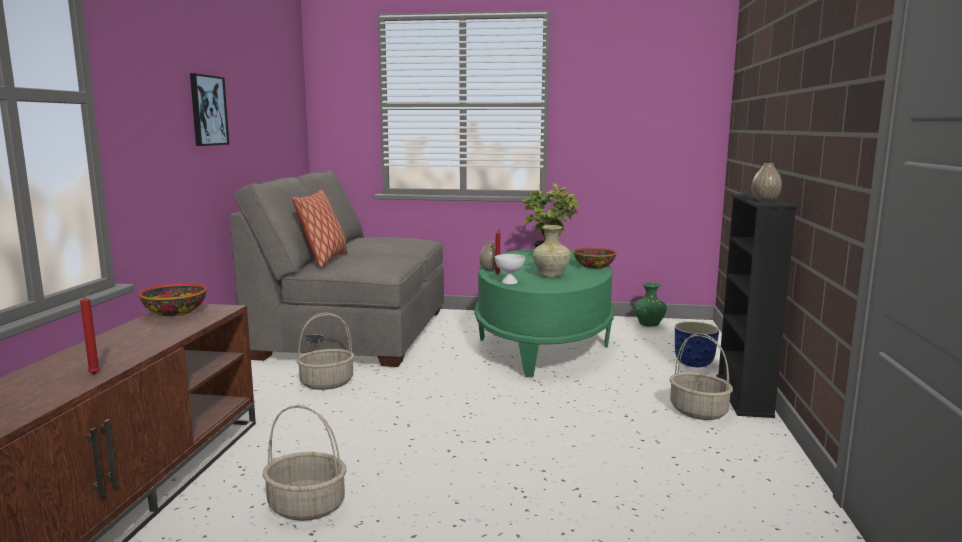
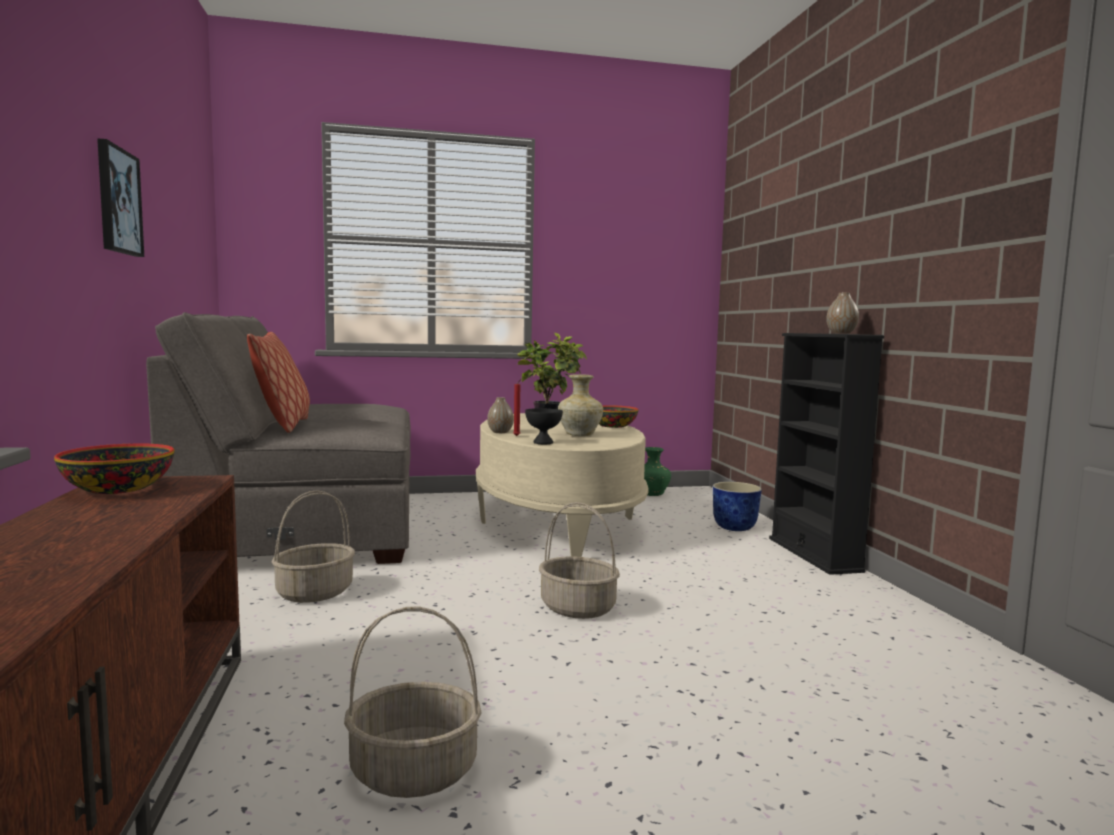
camera: 20 degrees left, 5 degrees down
red candle [80,289,100,375] -> none
green coffee table [475,248,614,377] -> beige coffee table [476,413,649,557]
white bowl [495,254,525,285] -> black bowl [525,408,563,444]
basket [670,333,733,420] -> basket moved to [539,502,620,619]

